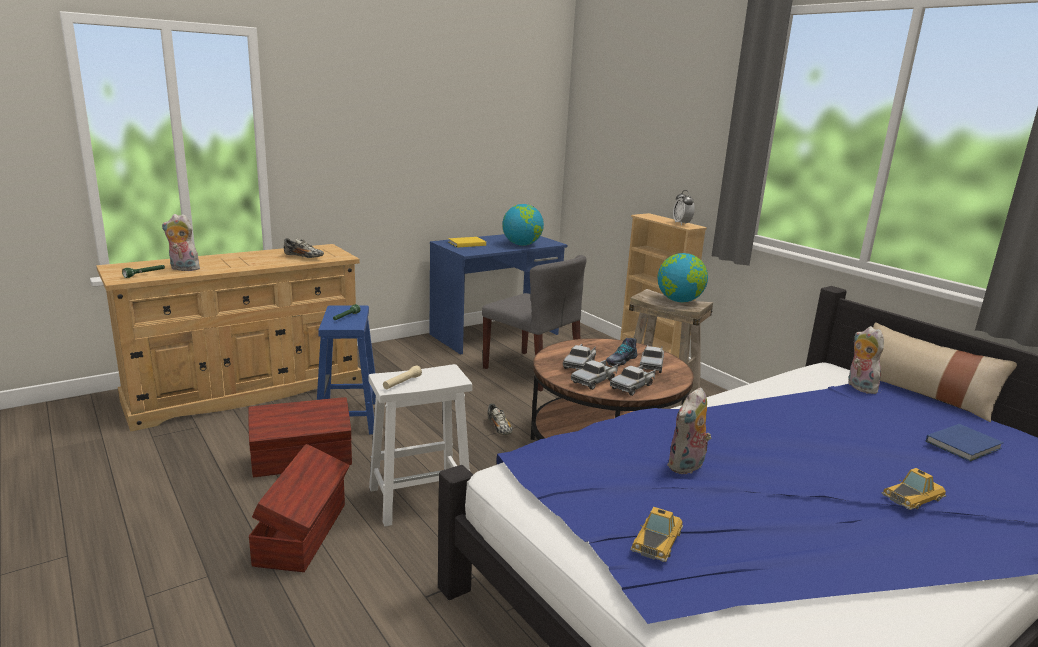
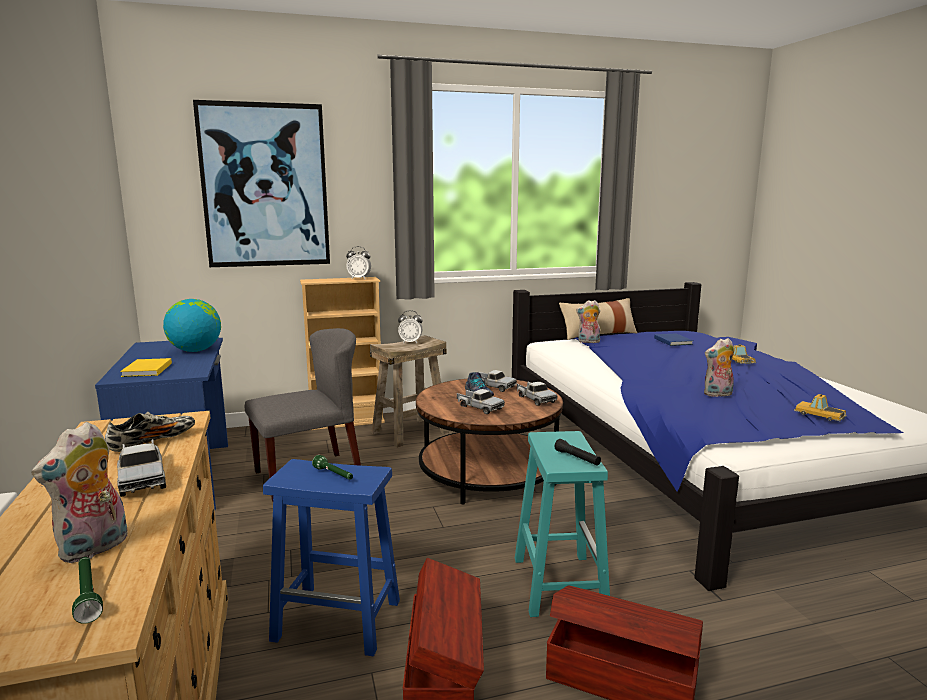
camera: 70 degrees left, 5 degrees down
white stool [368,364,472,527] -> turquoise stool [515,431,610,617]
beige flashlight [383,365,422,389] -> black flashlight [554,439,601,466]
shoe [487,403,513,435] -> none
toy truck [571,360,618,390] -> toy truck moved to [117,439,166,497]
globe [657,253,708,302] -> alarm clock [398,310,423,343]
plush toy [667,387,711,474] -> plush toy turned 105 degrees clockwise [704,338,734,397]
none -> picture [193,100,330,267]

